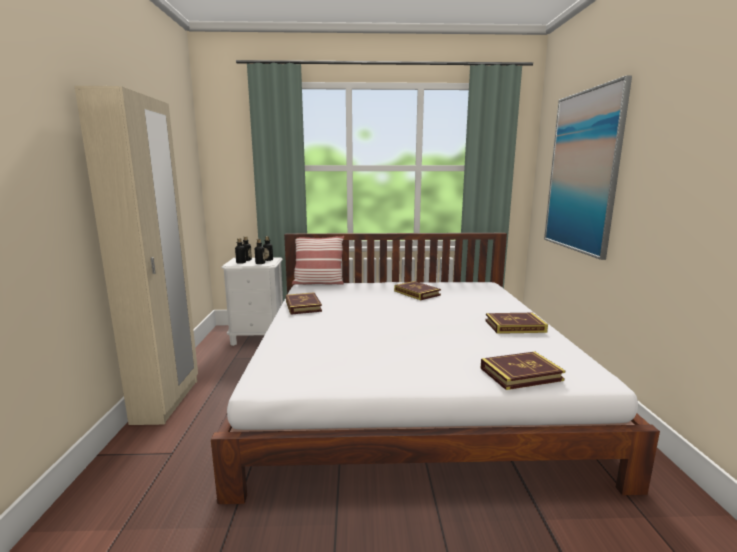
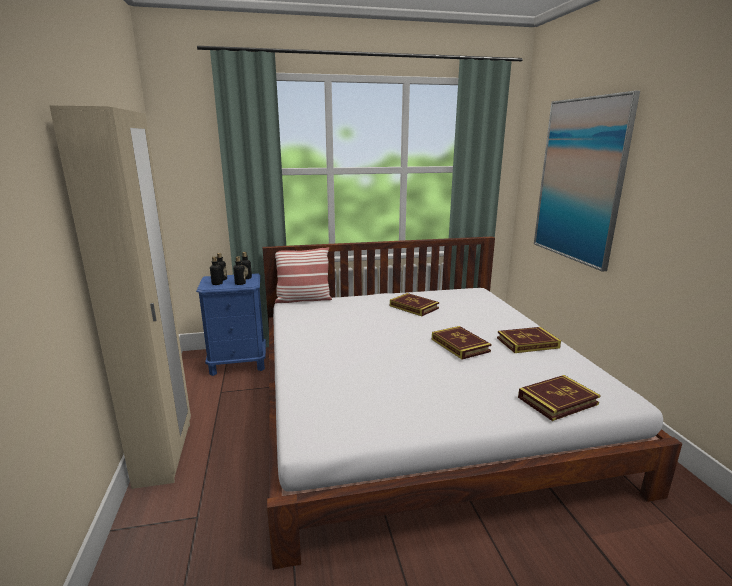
camera: 10 degrees left, 5 degrees up
white nightstand [221,258,283,346] -> blue nightstand [196,273,266,376]
book [286,292,322,315] -> book moved to [432,326,491,359]

